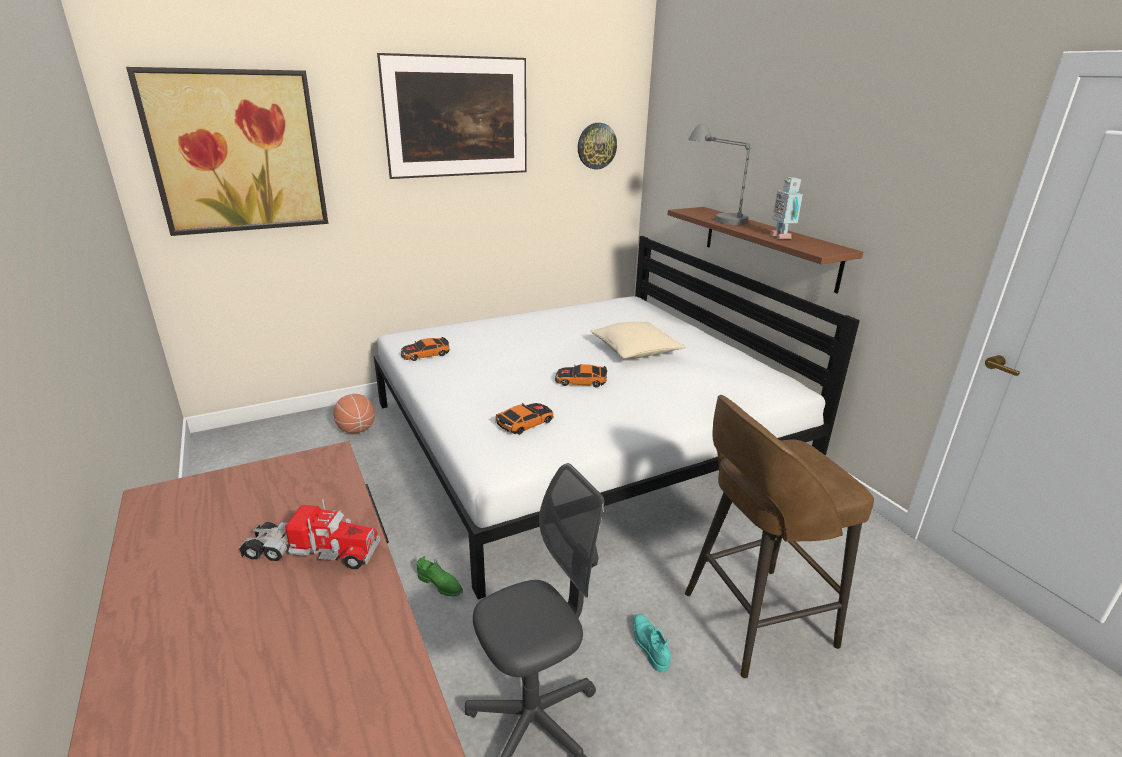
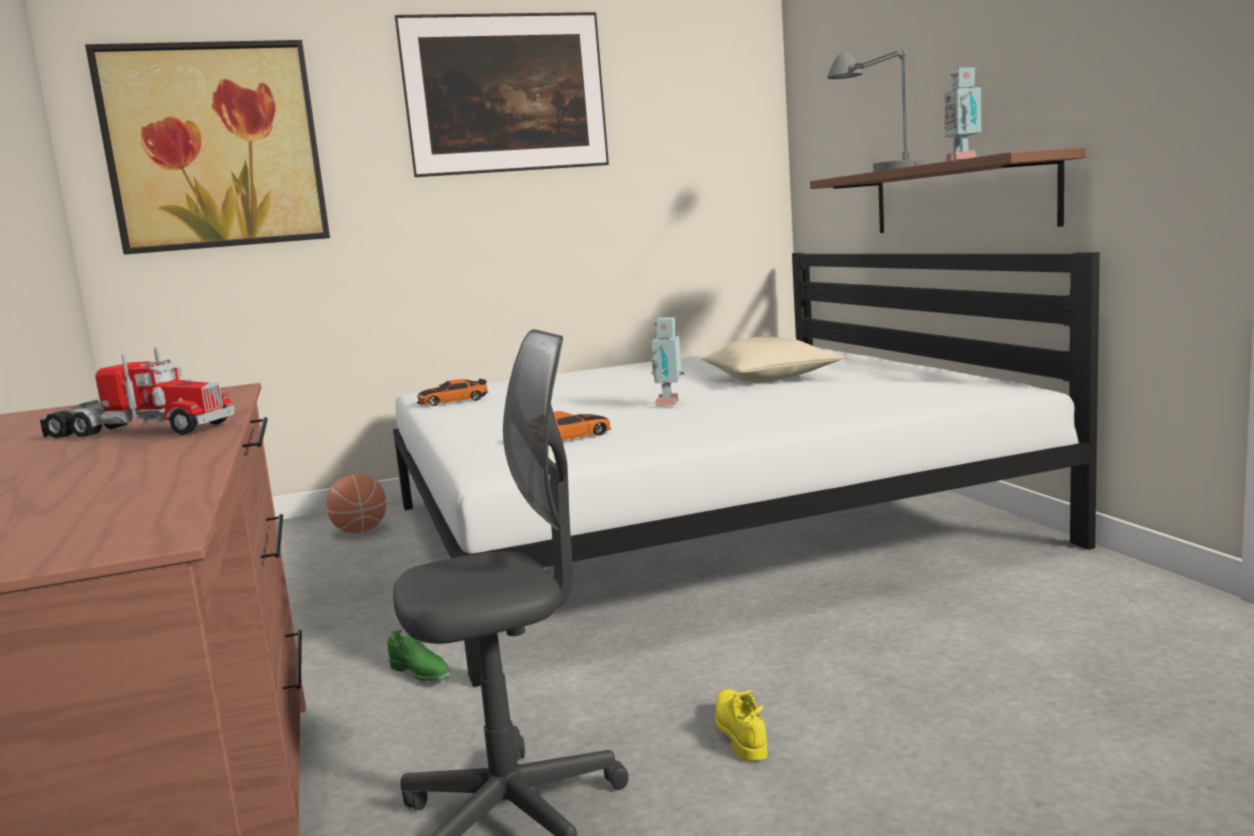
camera: 10 degrees right, 15 degrees down
toy car [555,364,607,387] -> toy robot [651,318,684,406]
wall clock [578,123,617,170] -> none
turquoise shoe [633,614,671,672] -> yellow shoe [715,689,768,760]
brown stool [685,395,874,678] -> none

